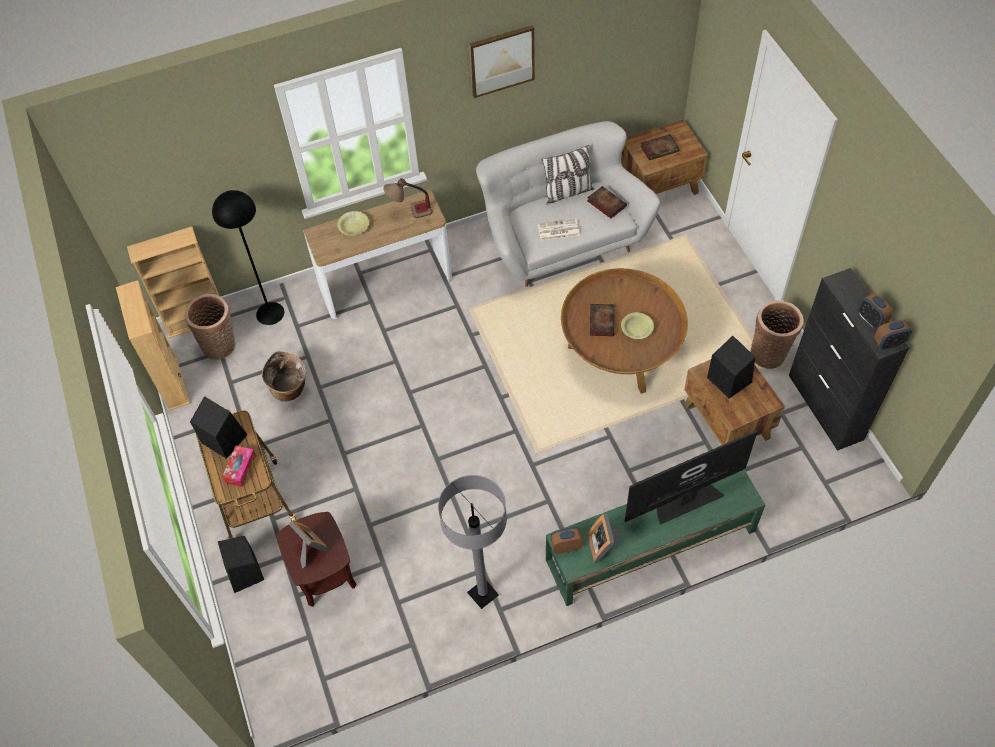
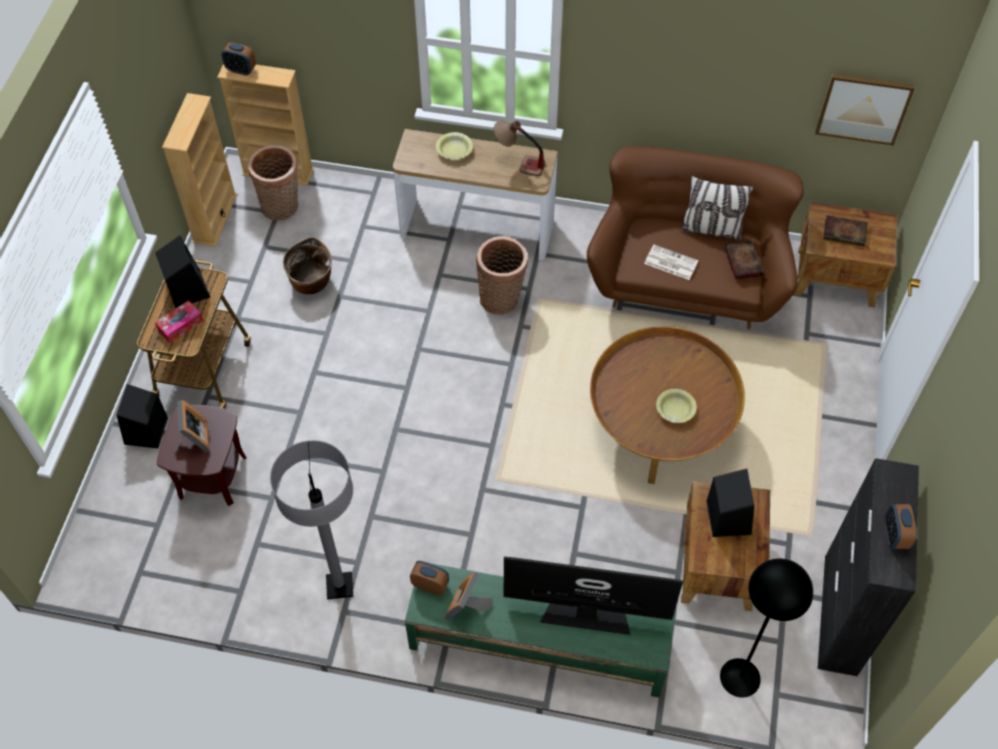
camera: 30 degrees right, 0 degrees up
black floor lamp [212,190,284,325] -> black floor lamp moved to [720,559,813,698]
picture [469,25,535,98] -> picture moved to [815,73,915,145]
white sofa [476,121,660,287] -> brown sofa [587,146,804,329]
book [590,304,614,336] -> none
basket [751,300,804,369] -> basket moved to [476,236,528,315]
alarm clock [874,319,912,350] -> alarm clock moved to [221,42,256,76]

